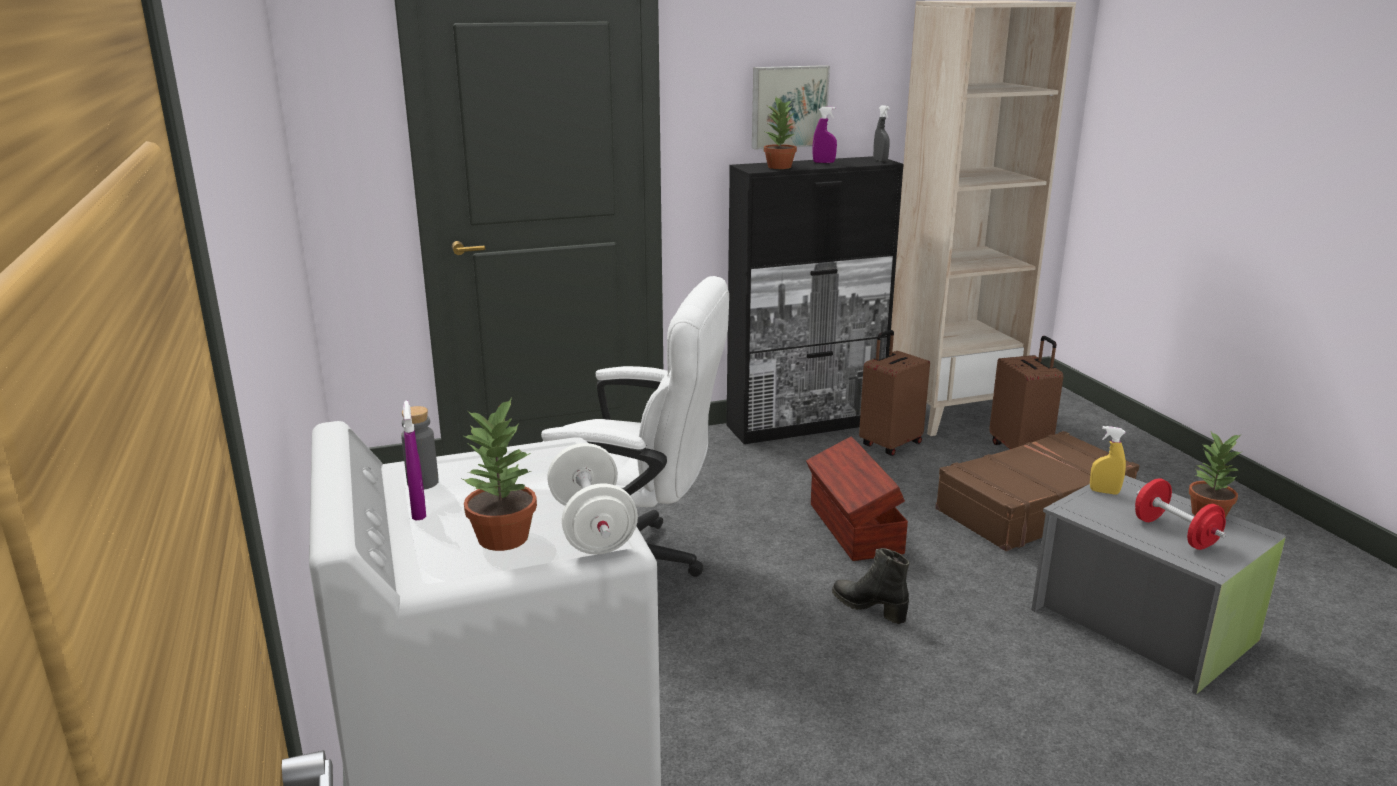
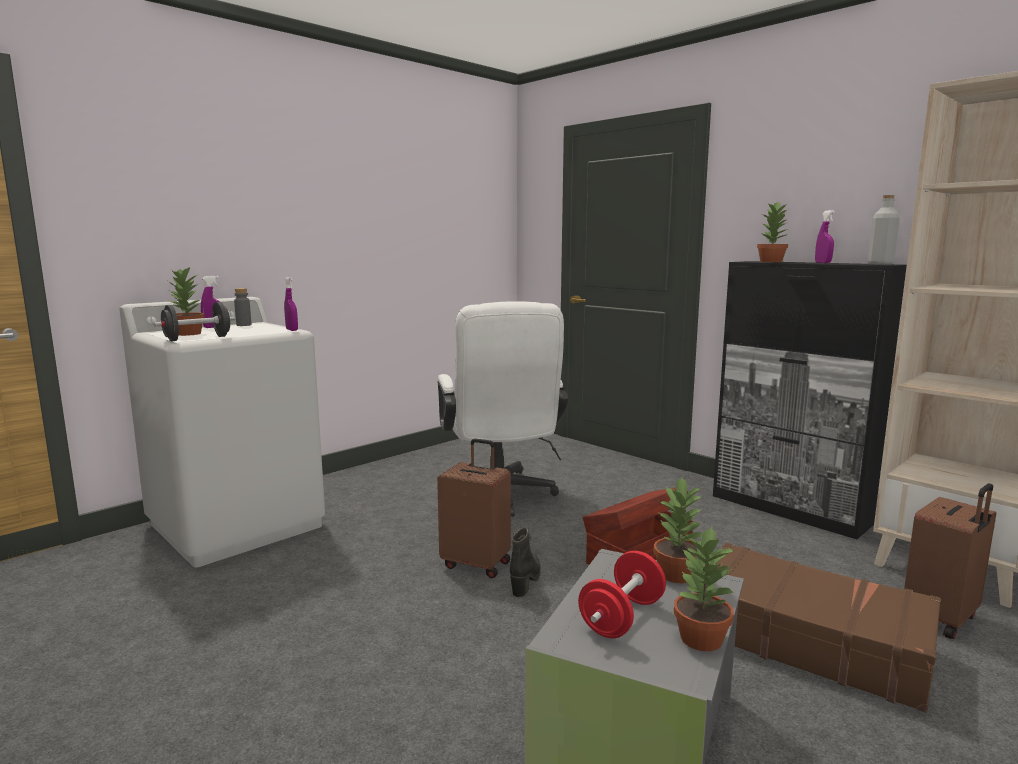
camera: 65 degrees right, 10 degrees down
white dumbbell [547,443,638,555] -> black dumbbell [154,302,235,341]
picture [752,65,830,150] -> none
brown suitcase [859,330,930,456] -> brown suitcase moved to [437,438,511,578]
grey spray bottle [873,105,890,162] -> grey bottle [868,195,900,265]
yellow spray bottle [1090,426,1126,495] -> potted plant [653,477,703,583]
none -> purple spray bottle [284,277,298,331]

